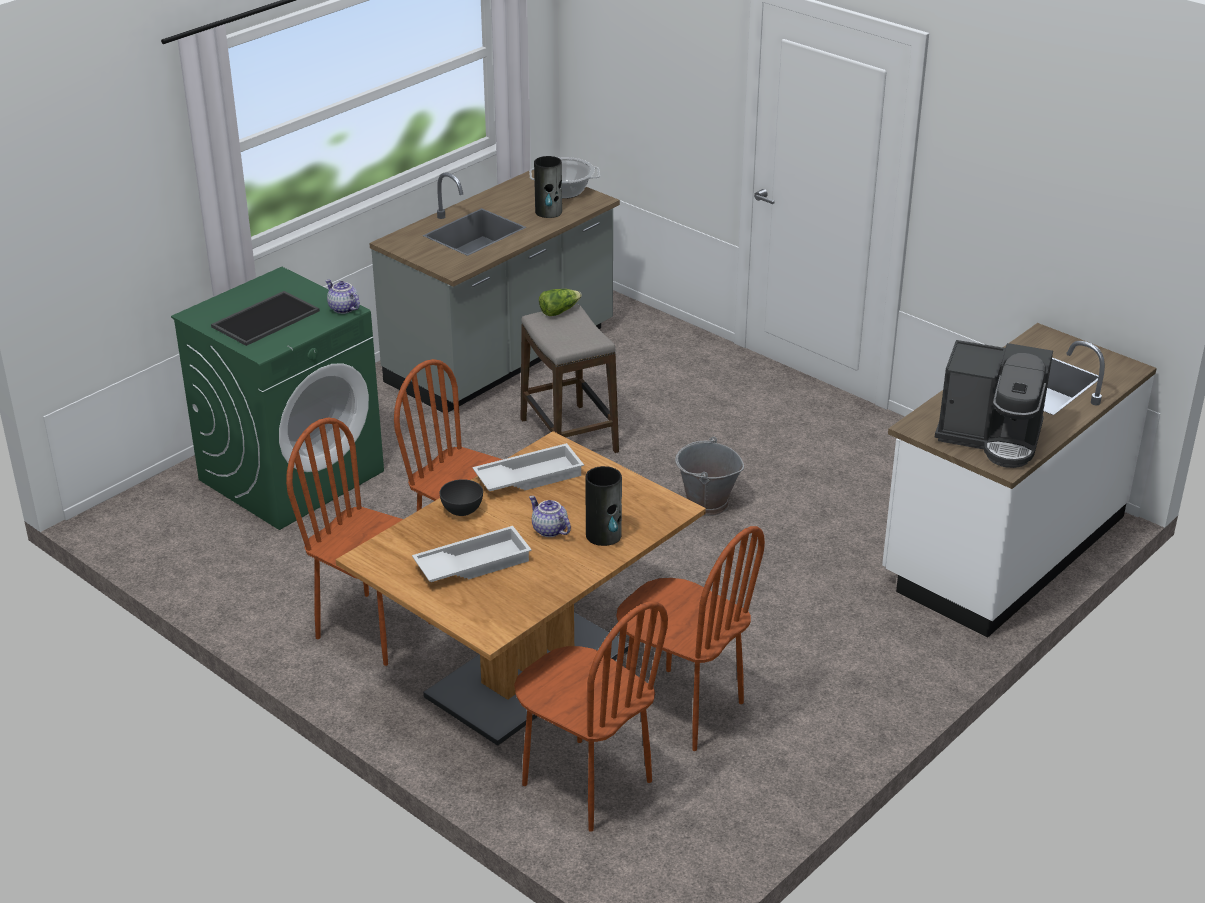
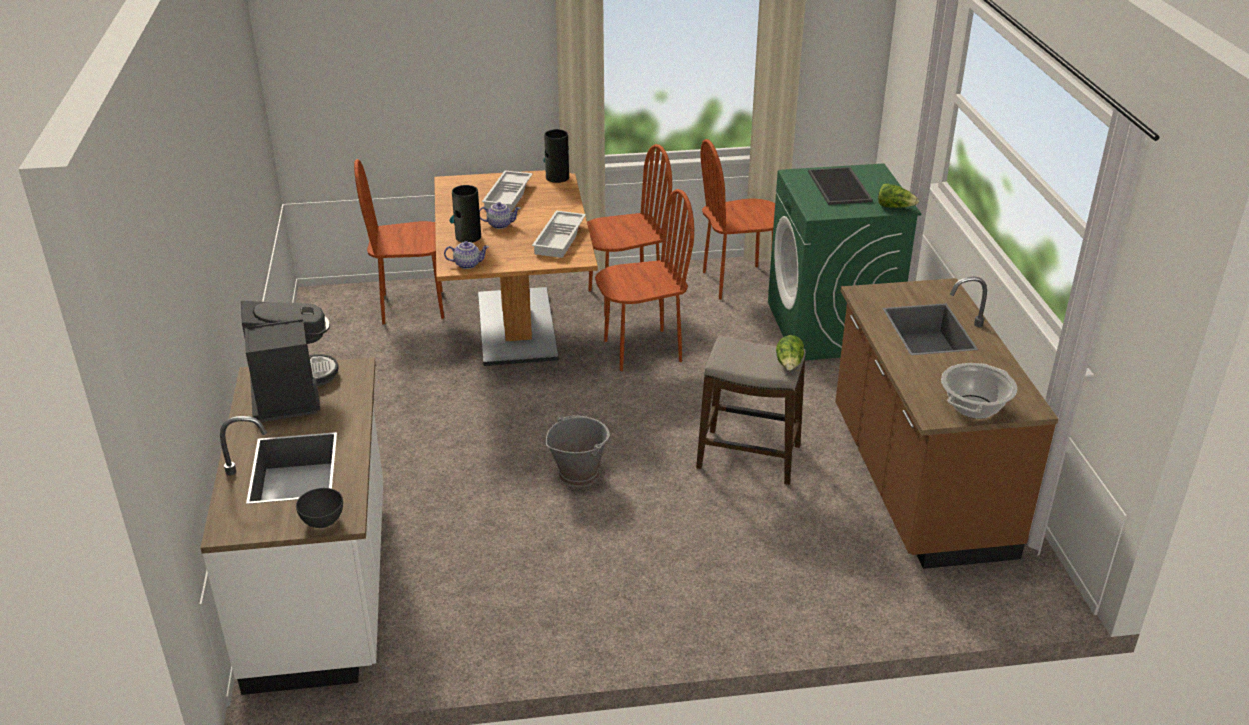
camera: 130 degrees right, 0 degrees up
teapot [325,280,360,314] -> teapot moved to [444,241,489,269]
grey counter [369,170,620,413] -> brown counter [835,277,1058,569]
grey bowl [439,479,483,516] -> grey bowl moved to [296,488,343,528]
vase [534,156,562,218] -> vase moved to [543,129,569,183]
brown chair [616,526,765,751] -> brown chair moved to [700,139,775,300]
coffee machine [934,340,1053,468] -> coffee machine turned 105 degrees clockwise [241,301,339,422]
none -> lettuce [878,183,919,208]

